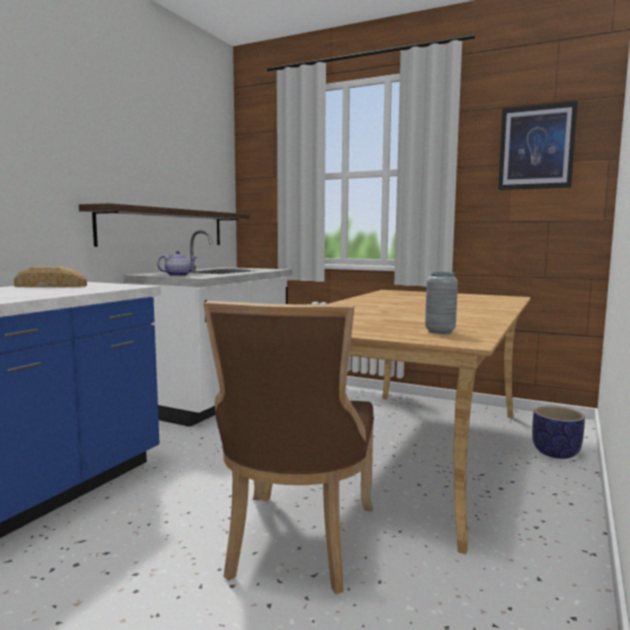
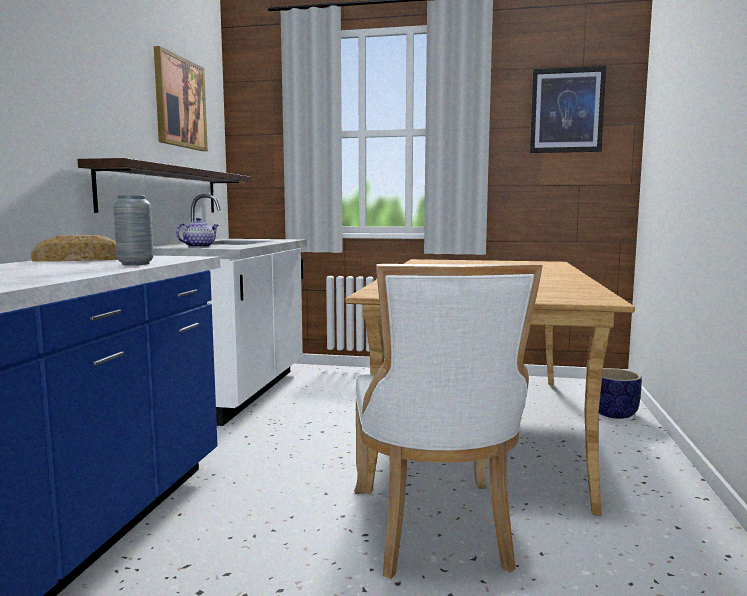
camera: 15 degrees left, 0 degrees up
brown chair [203,301,374,594] -> white chair [354,263,543,579]
grey vase [425,272,458,334] -> grey vase moved to [113,195,154,265]
none -> picture [154,46,208,151]

